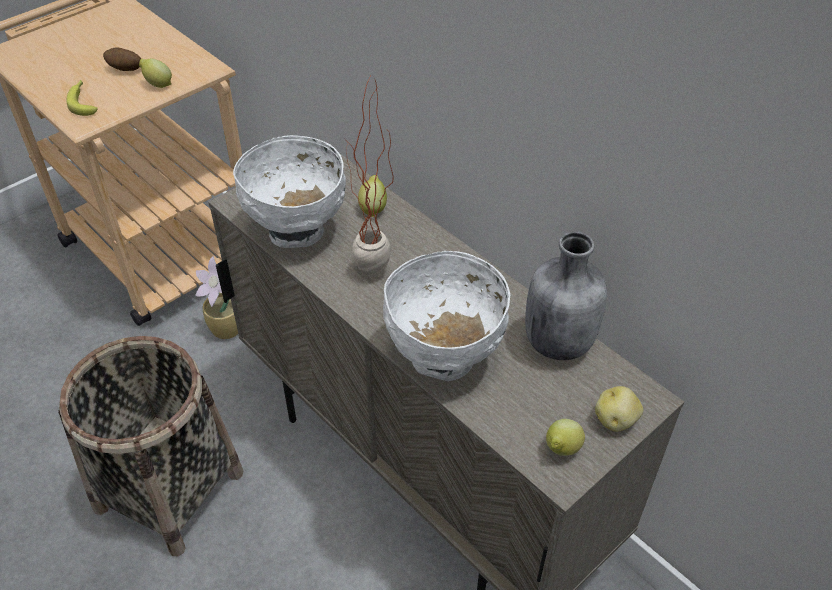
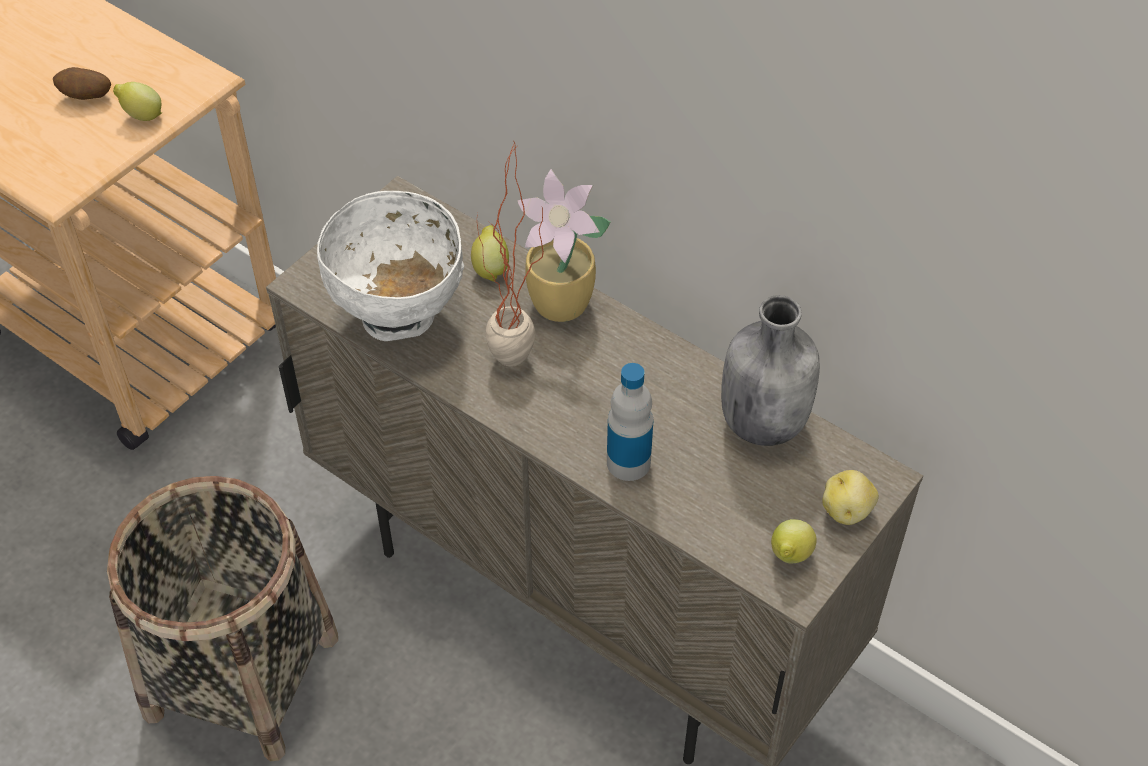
camera: 10 degrees left, 5 degrees up
banana [67,80,98,116] -> none
potted plant [195,256,238,339] -> potted plant moved to [518,169,611,322]
white bowl [383,251,510,381] -> bottle [607,363,653,481]

